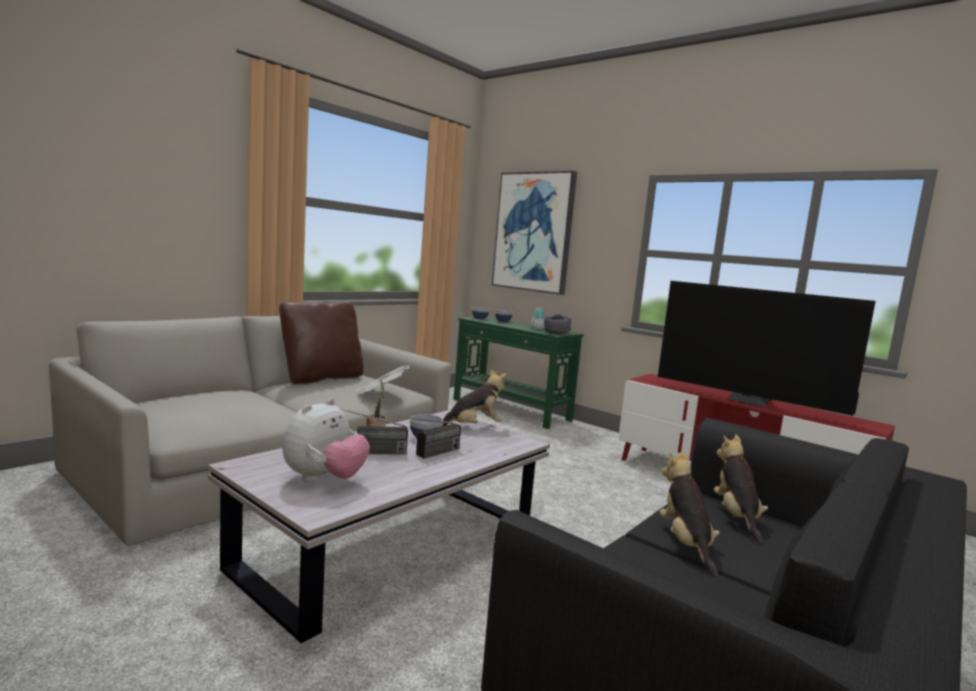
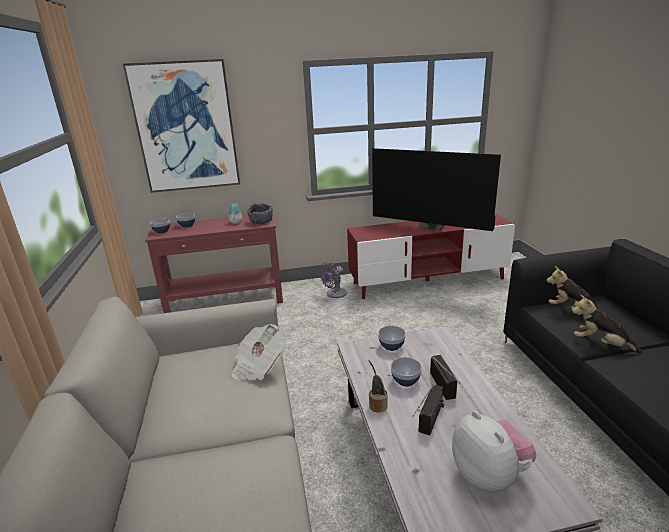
camera: 50 degrees left, 15 degrees up
brown pillow [279,301,364,384] -> none
plush toy [442,369,507,426] -> bowl [378,326,406,351]
green console table [454,317,584,429] -> red console table [145,215,283,313]
television [658,281,876,416] -> television turned 45 degrees clockwise [372,148,501,231]
none -> grey fan [319,262,347,298]

